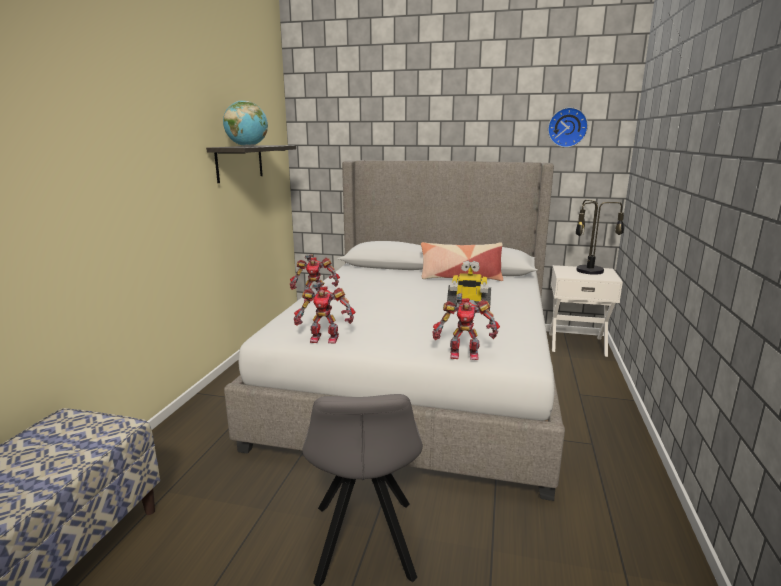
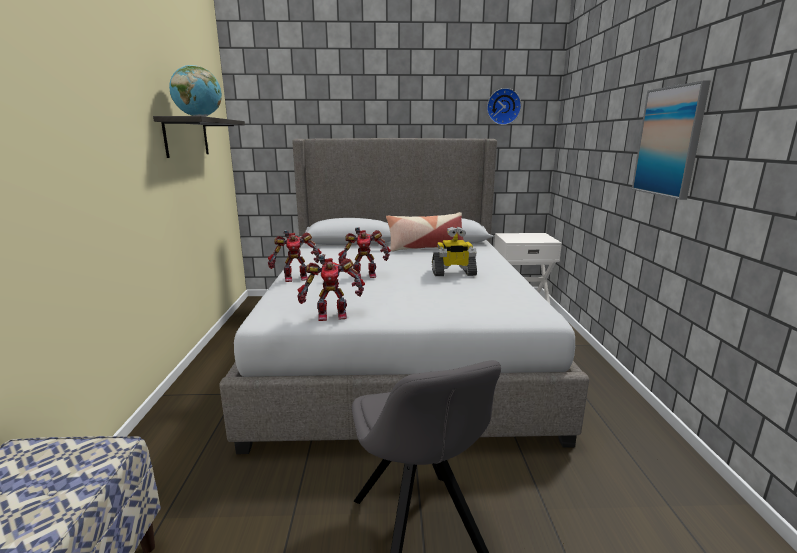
camera: 15 degrees left, 0 degrees up
toy robot [432,293,500,360] -> toy robot moved to [338,227,391,279]
table lamp [576,199,624,275] -> none
none -> picture [632,80,710,200]

